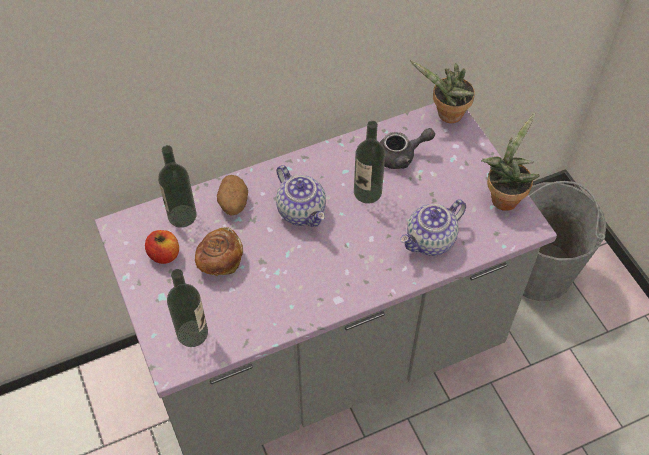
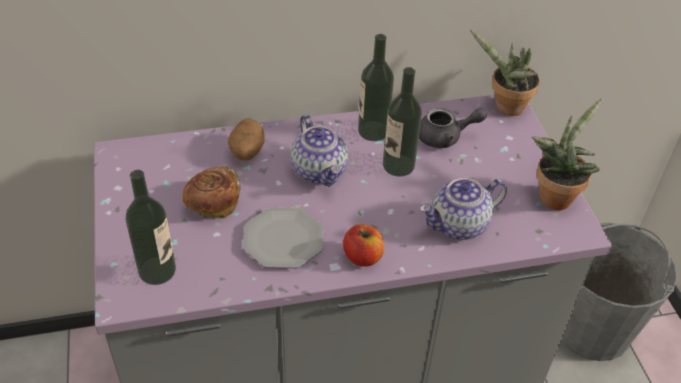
camera: 10 degrees right, 10 degrees down
apple [145,230,179,264] -> apple moved to [343,224,384,267]
bottle [158,145,197,228] -> bottle moved to [358,34,394,141]
none -> plate [243,208,323,268]

